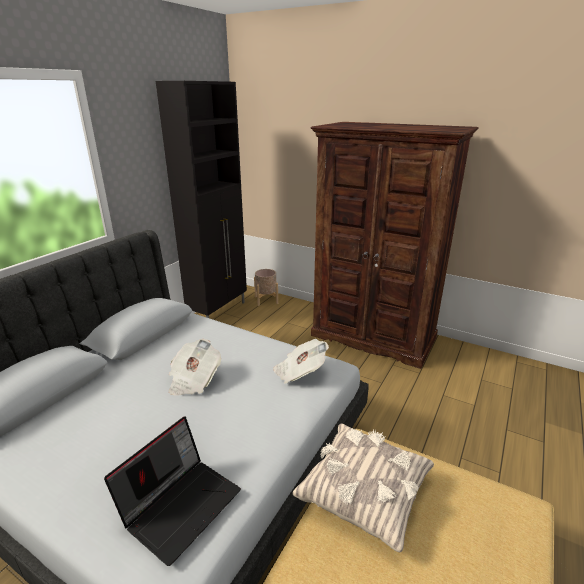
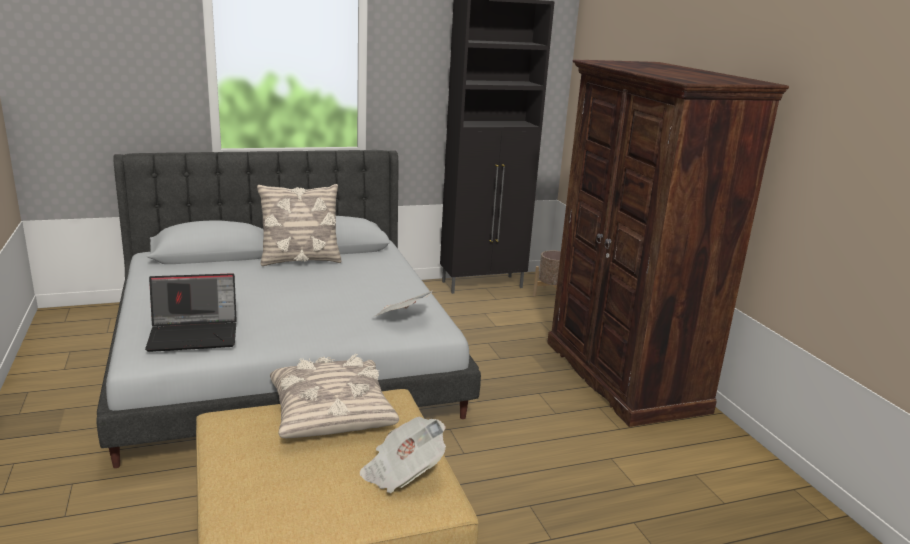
camera: 40 degrees right, 5 degrees down
newspaper [169,339,221,396] -> newspaper moved to [360,417,446,493]
none -> beige pillow [257,184,342,266]

